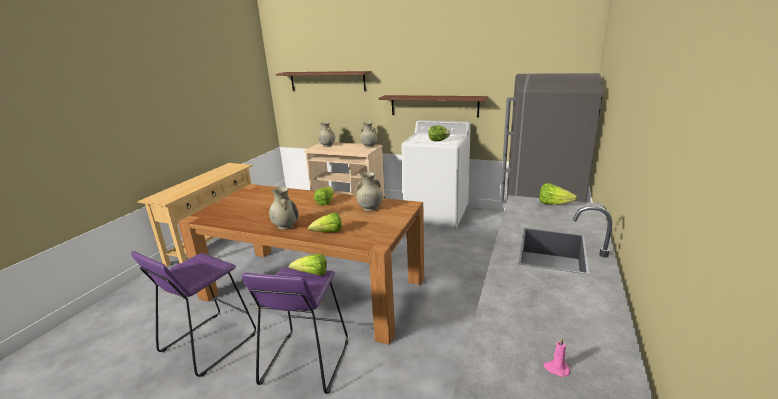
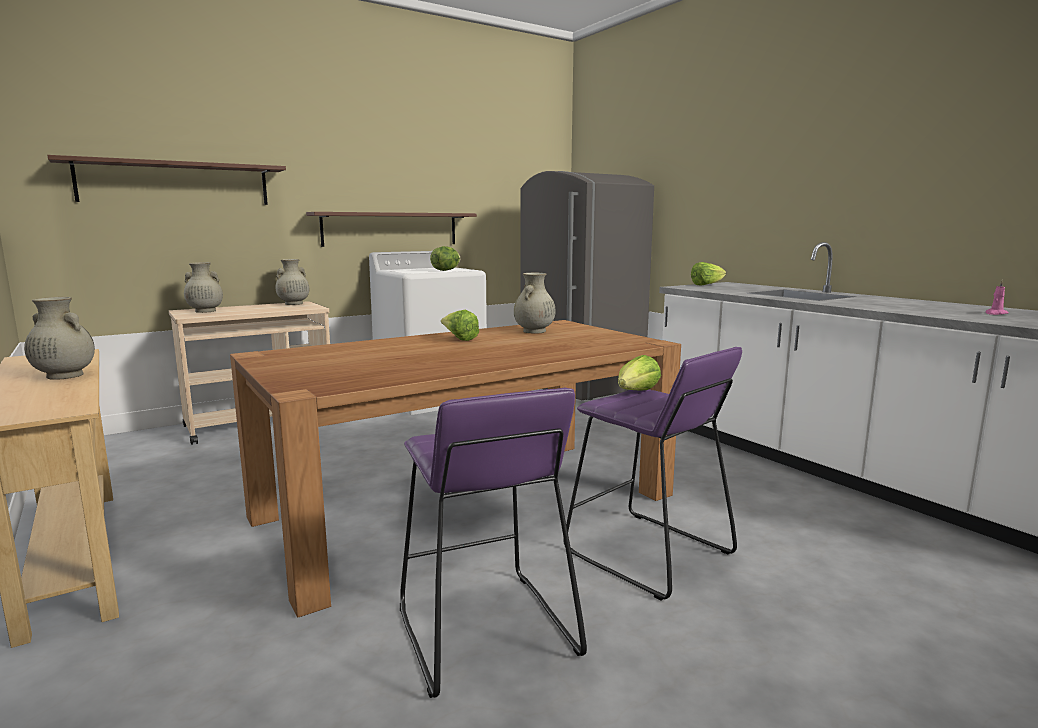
camera: 55 degrees left, 10 degrees down
beige vase [269,187,298,230] -> beige vase moved to [24,297,95,380]
lettuce [308,213,342,232] -> none

